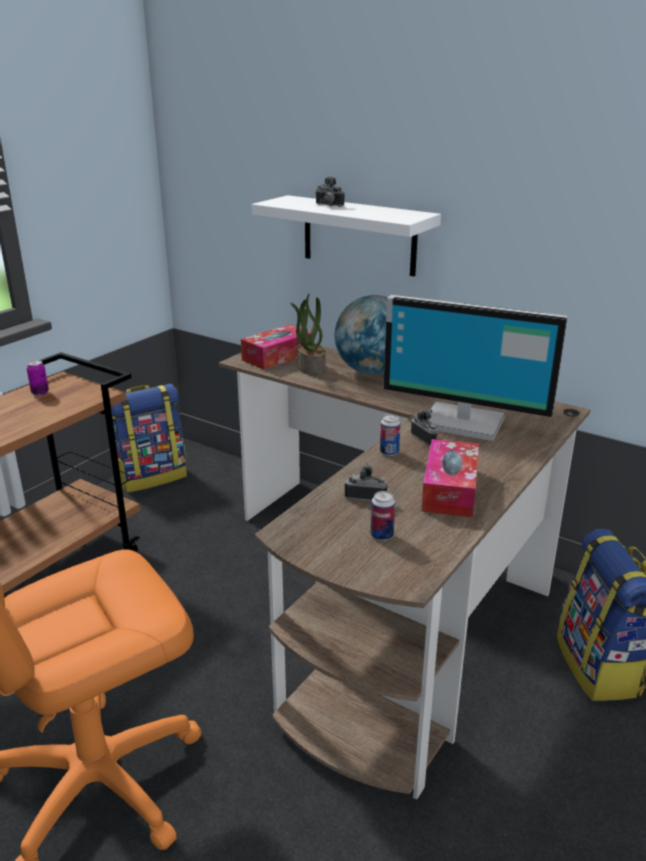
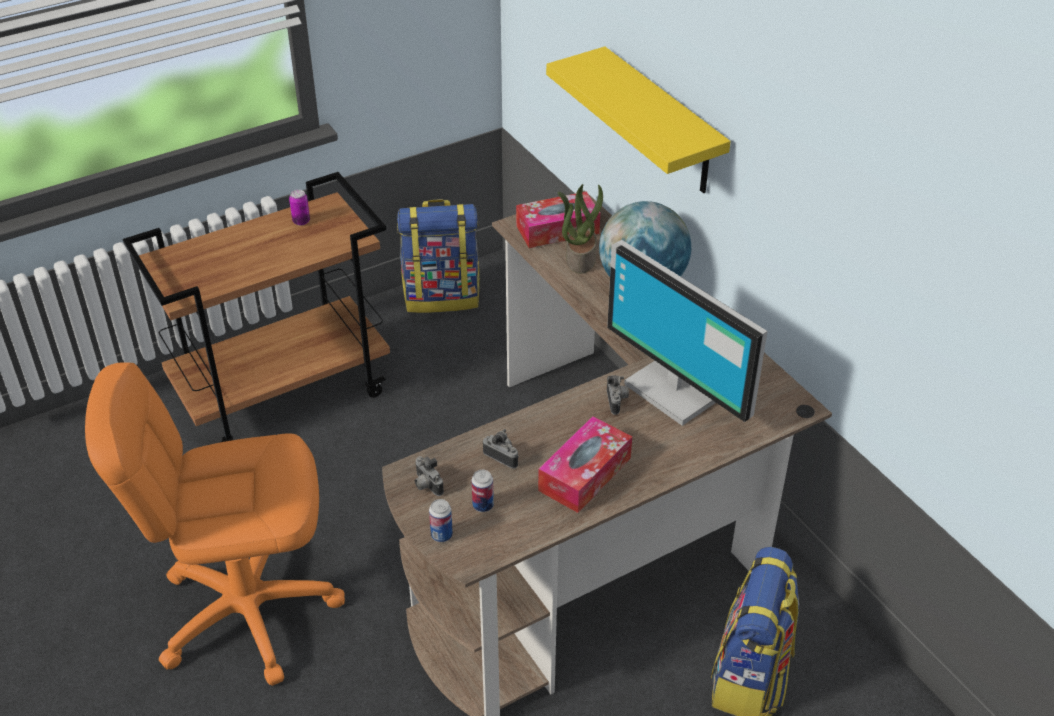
camera: 25 degrees right, 15 degrees up
white shelf [252,195,441,277] -> yellow shelf [546,47,731,193]
camera [315,176,344,207] -> camera moved to [415,456,444,496]
can [380,414,400,456] -> can moved to [429,499,453,542]

